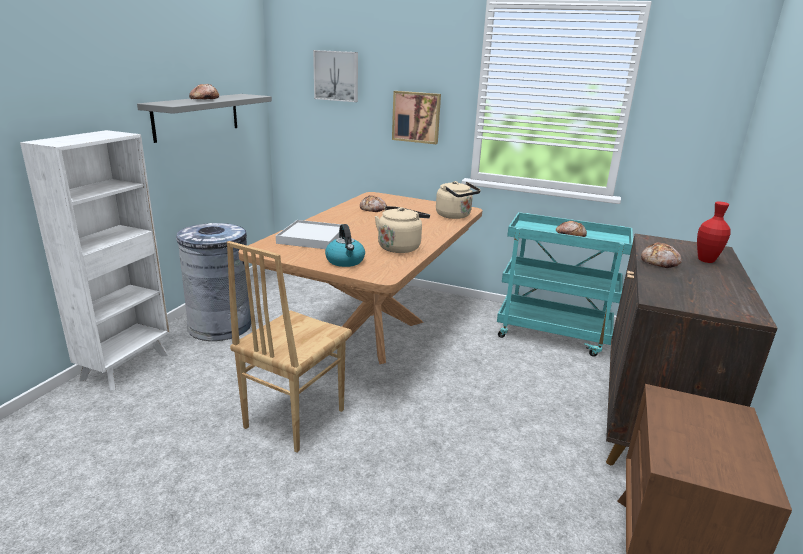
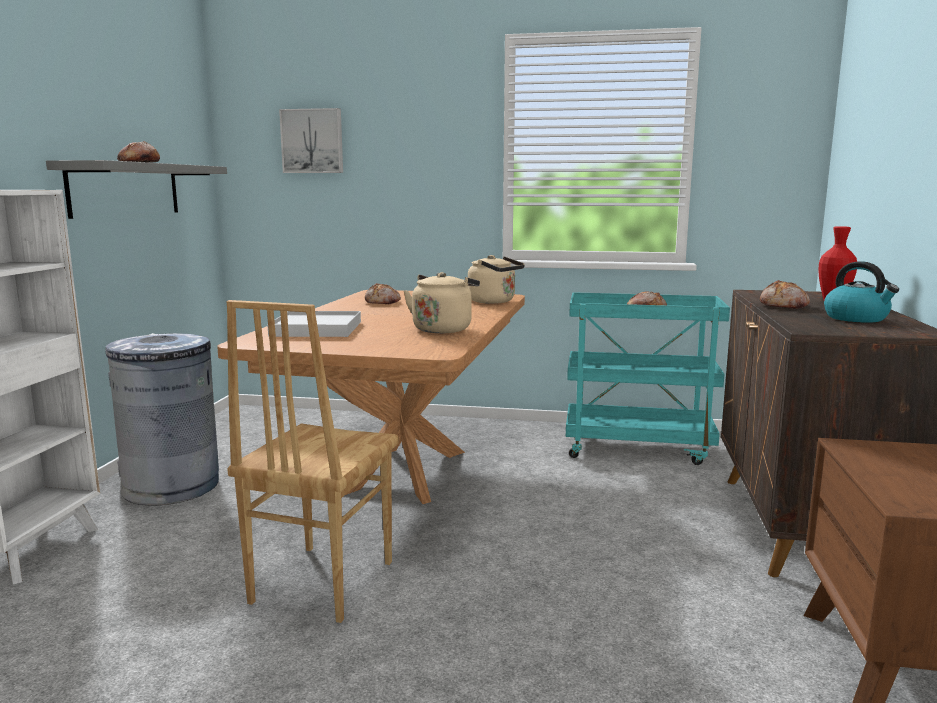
camera: 10 degrees left, 10 degrees down
kettle [325,224,365,267] -> kettle moved to [824,261,899,323]
picture [392,91,441,144] -> none

